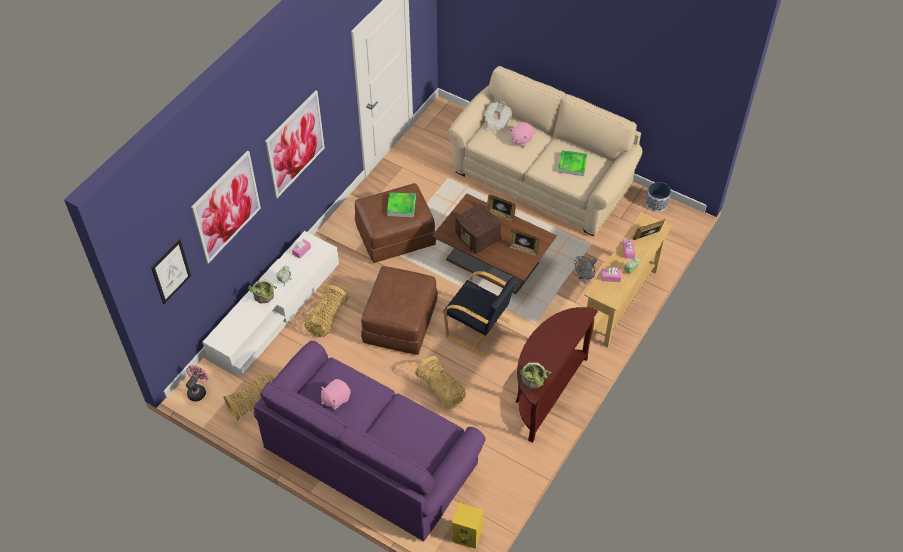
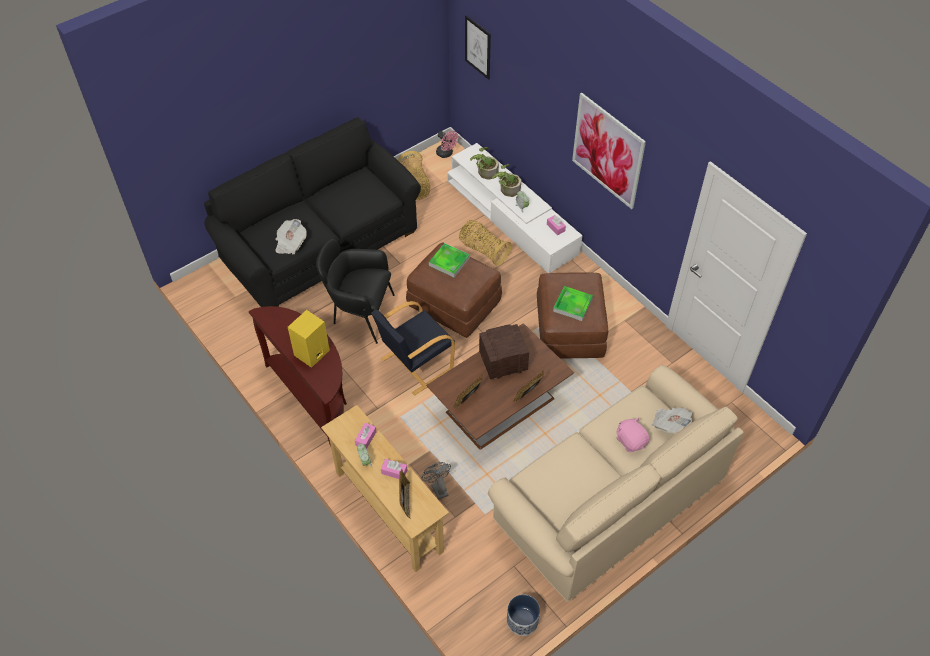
camera: 110 degrees right, 0 degrees up
picture [191,151,261,264] -> none
purple sofa [254,341,486,541] -> black sofa [204,117,421,307]
pink plush toy [321,379,351,410] -> none
basket [415,356,466,409] -> black armchair [316,239,395,344]
yellow speaker [452,503,483,549] -> yellow speaker moved to [288,310,330,368]
potted plant [520,362,552,389] -> potted plant moved to [470,147,499,180]
tray [558,150,587,176] -> tray moved to [429,243,470,277]
none -> newspaper [275,219,307,254]

